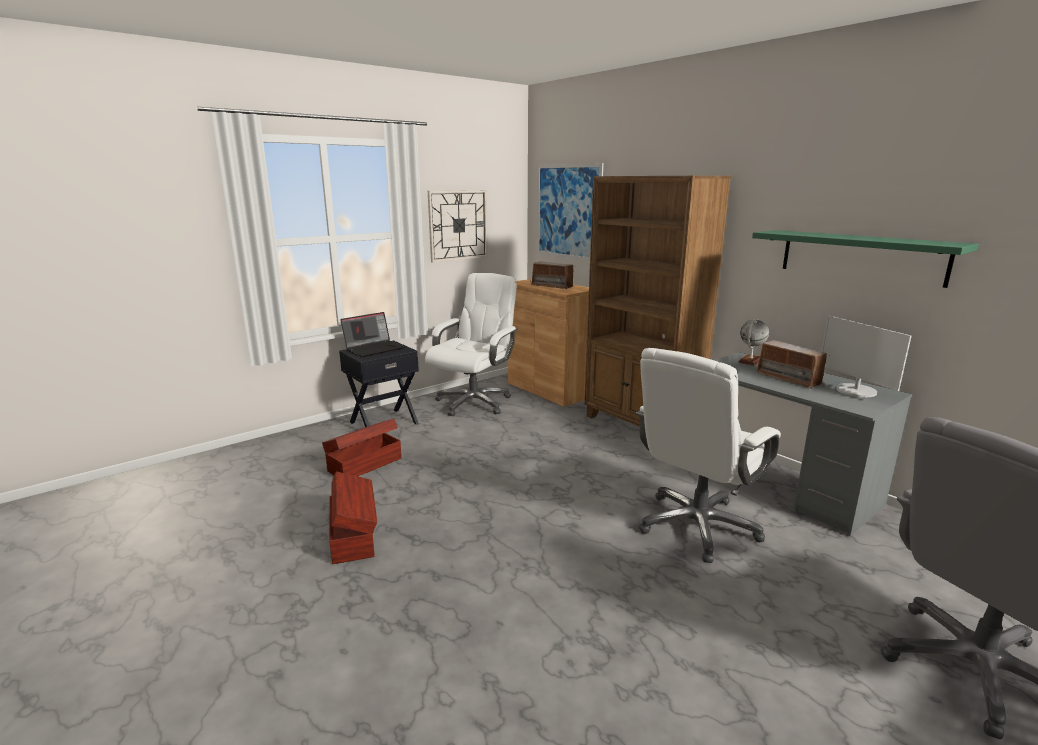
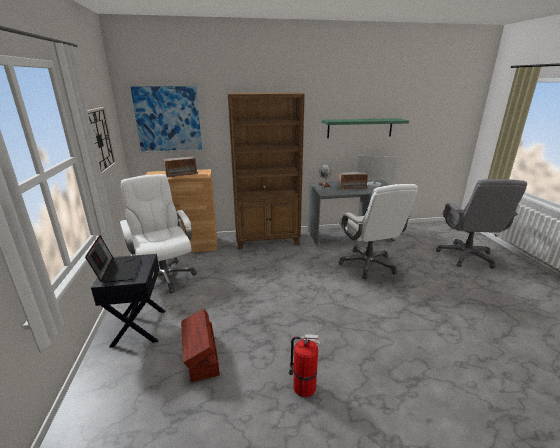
camera: 60 degrees left, 5 degrees up
brown storage box [329,472,377,564] -> fire extinguisher [289,334,320,397]

